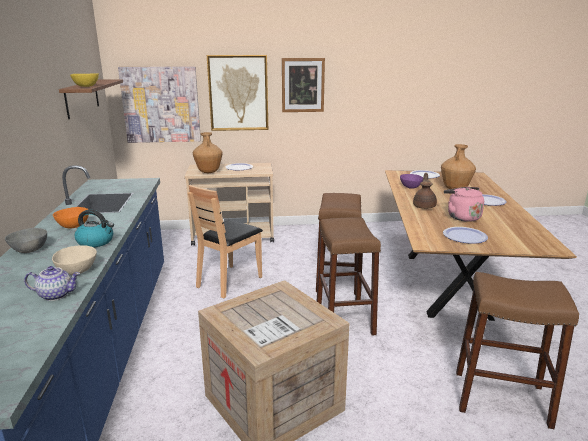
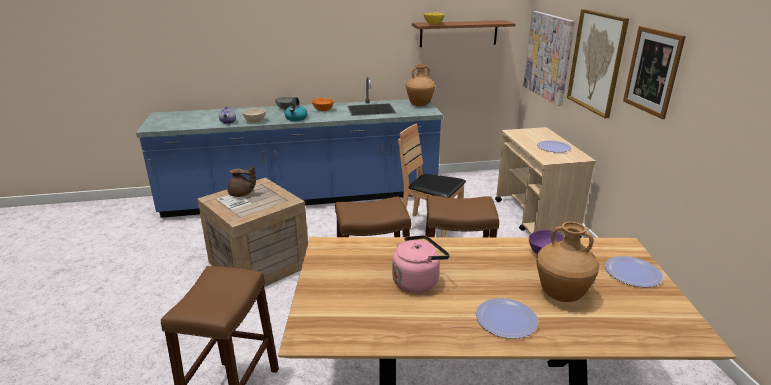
camera: 85 degrees right, 5 degrees up
brown vase [193,132,223,173] -> brown vase moved to [406,64,435,106]
brown teapot [413,173,437,209] -> brown teapot moved to [228,166,256,197]
plate [443,227,488,244] -> none

